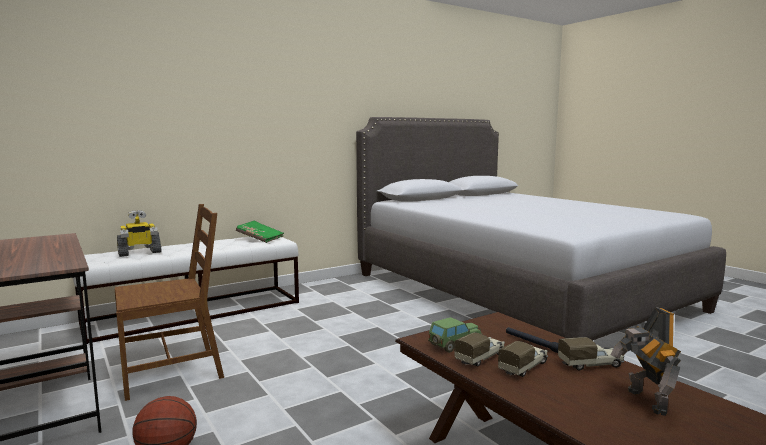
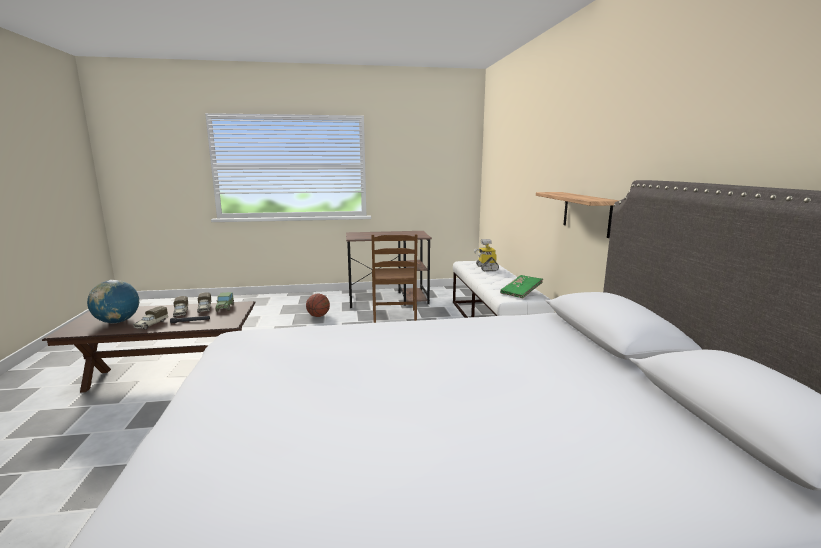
camera: 115 degrees right, 5 degrees up
toy robot [611,307,681,416] -> globe [87,280,139,323]
none -> shelf [536,192,619,238]

